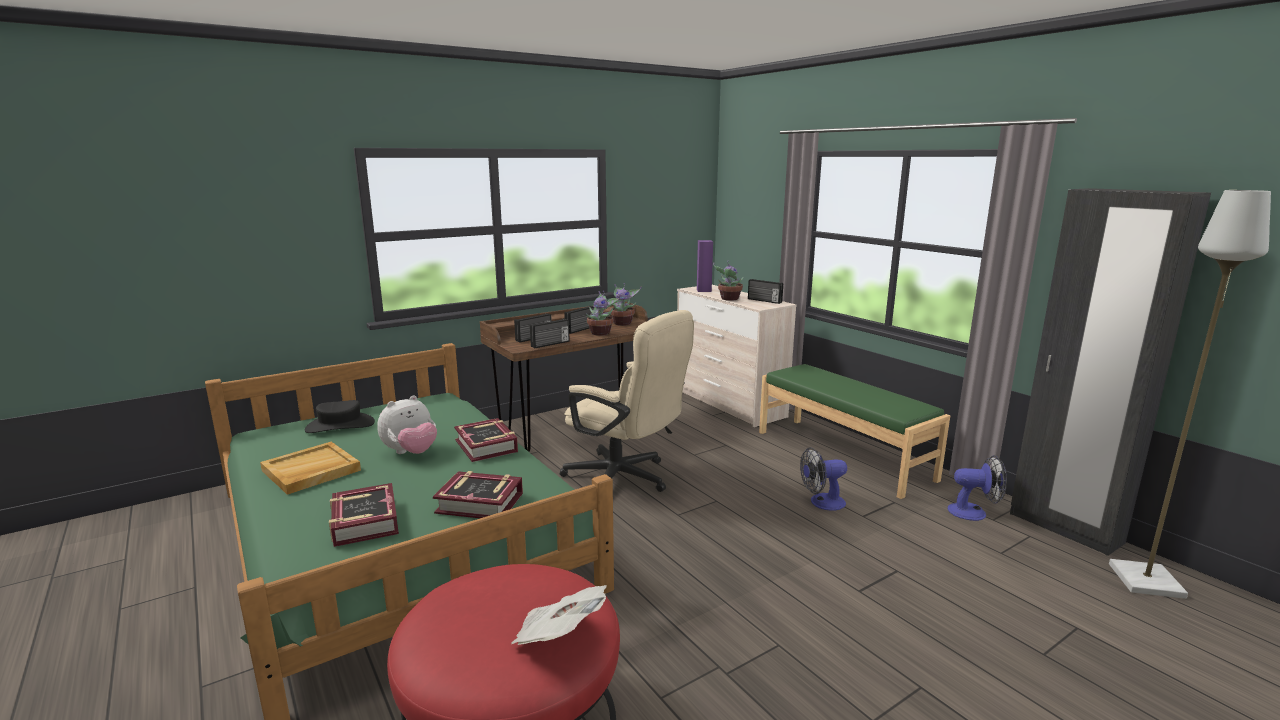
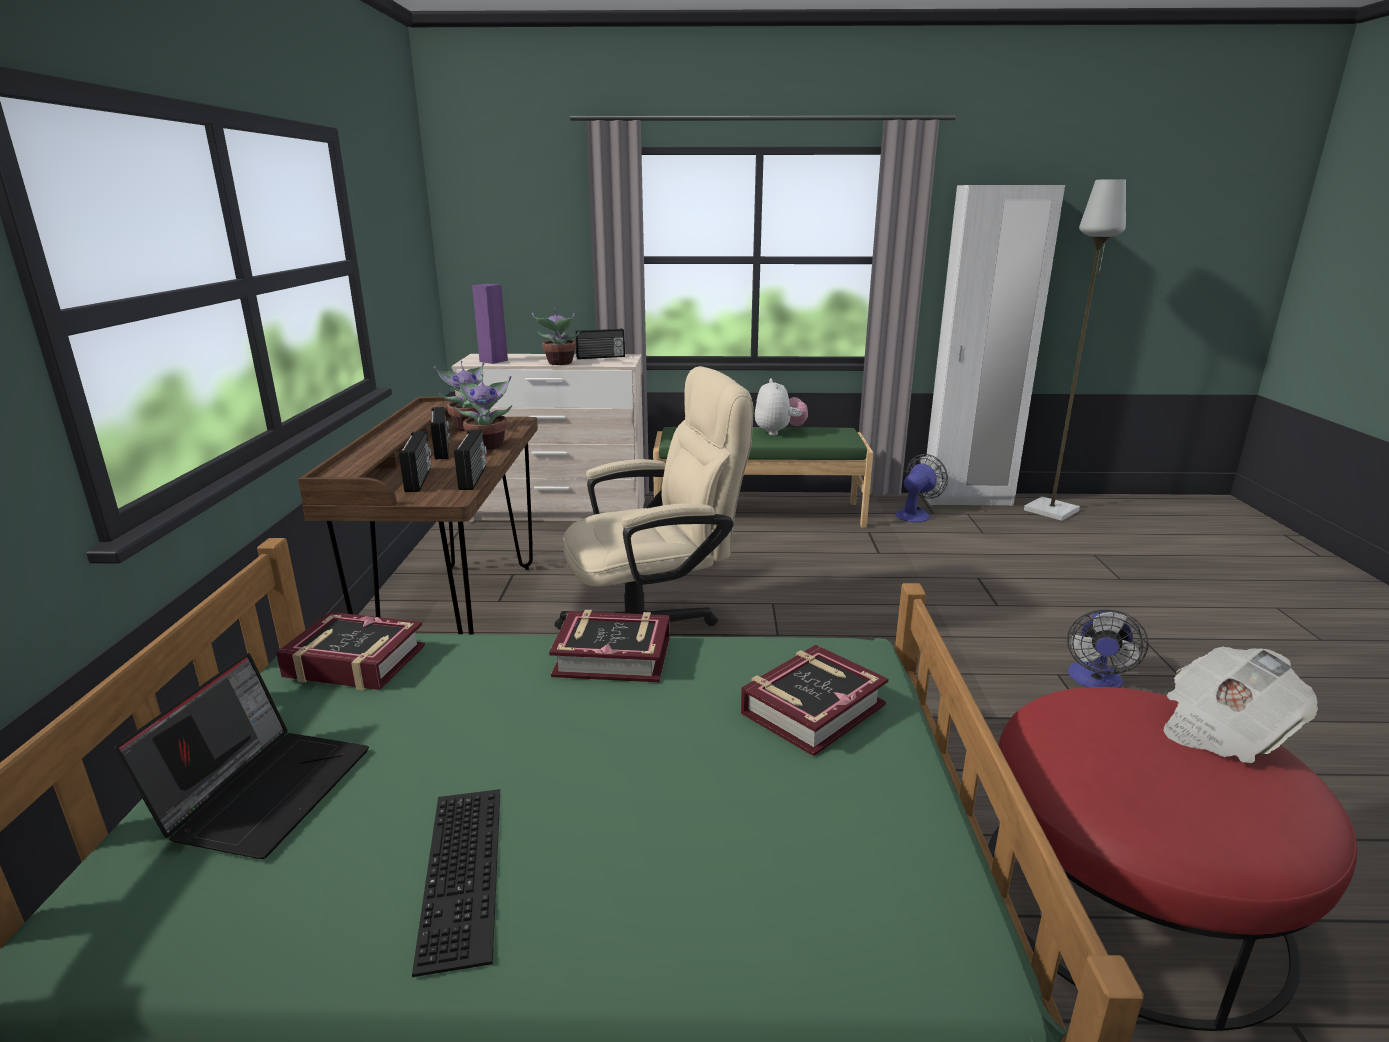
camera: 55 degrees left, 5 degrees up
beige tray [260,442,361,495] -> keyboard [412,789,500,977]
black hat [305,400,375,433] -> laptop [114,653,369,859]
book [329,483,399,547] -> book moved to [276,612,425,690]
plush toy [377,395,437,454] -> plush toy moved to [755,378,808,435]
fan [800,447,847,511] -> fan moved to [1067,609,1149,688]
black wardrobe [1010,188,1211,556] -> white wardrobe [923,185,1065,506]

